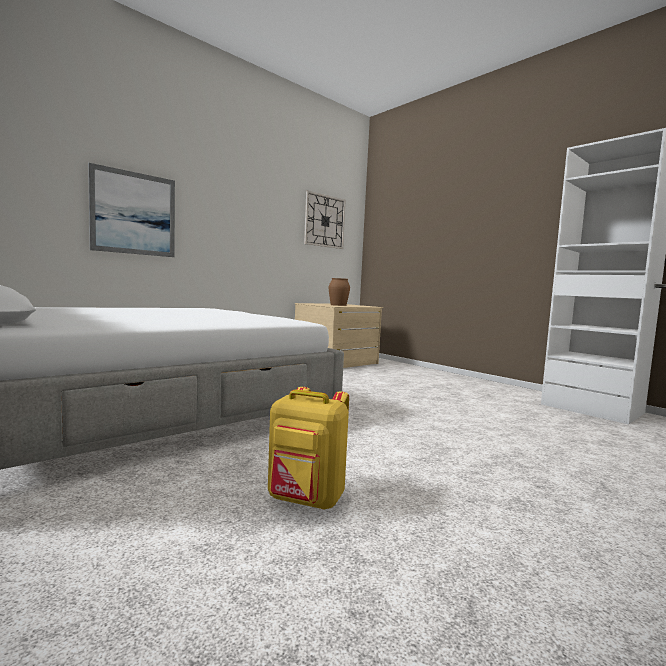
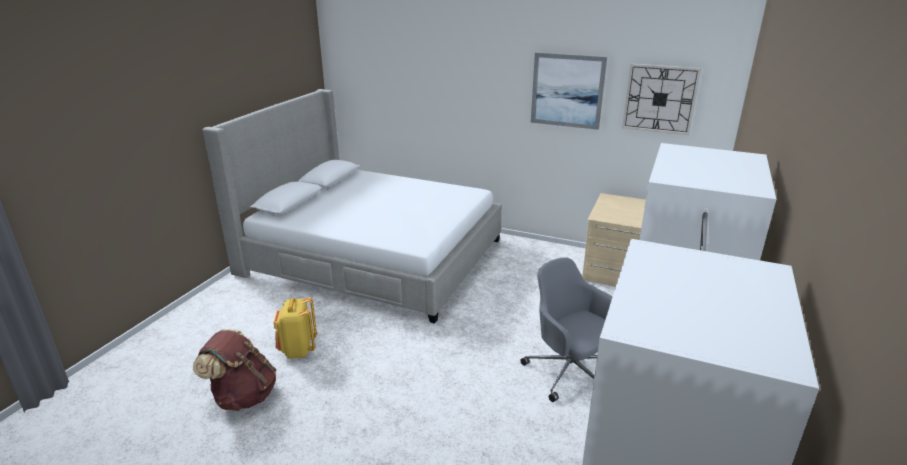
camera: 65 degrees right, 20 degrees up
picture [88,163,175,257] -> picture moved to [531,52,607,130]
brown vase [329,278,350,306] -> none
none -> brown backpack [193,329,276,411]
none -> grey office chair [520,257,613,402]

